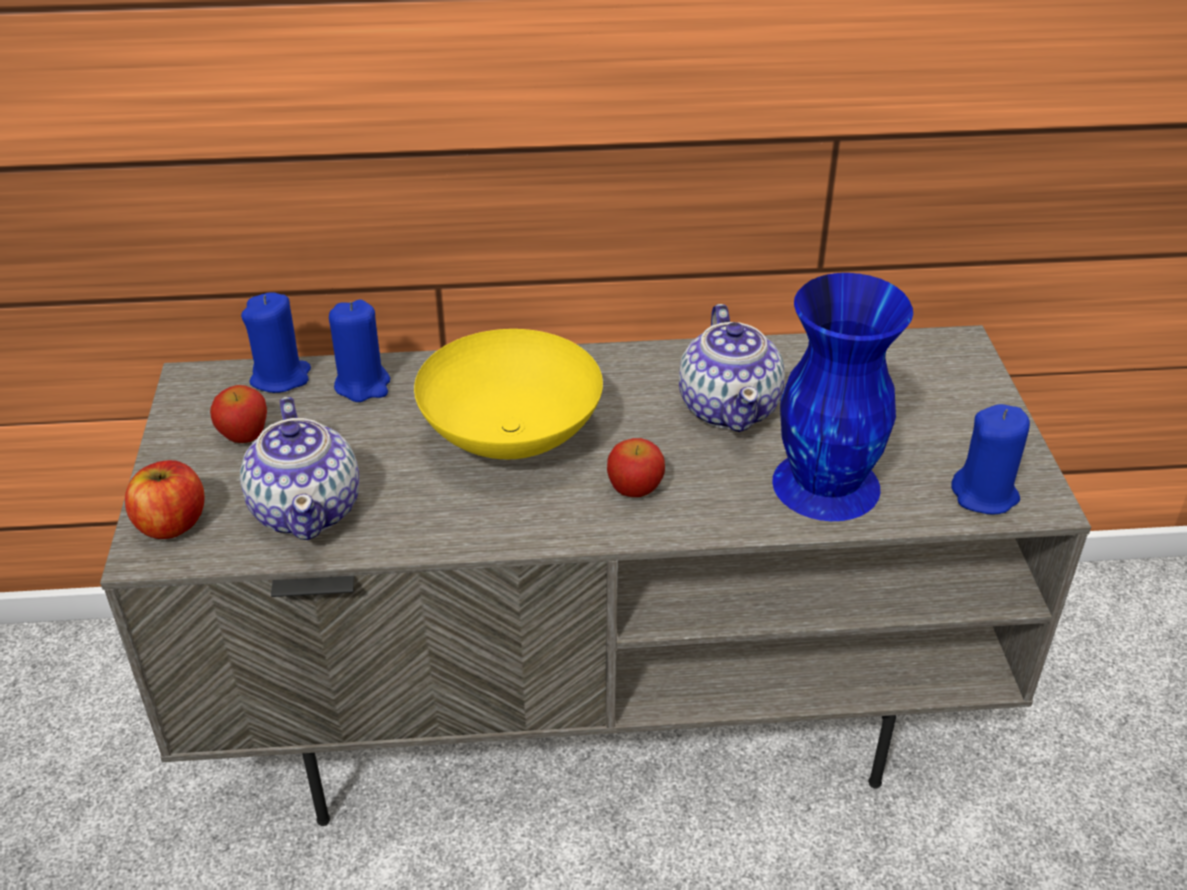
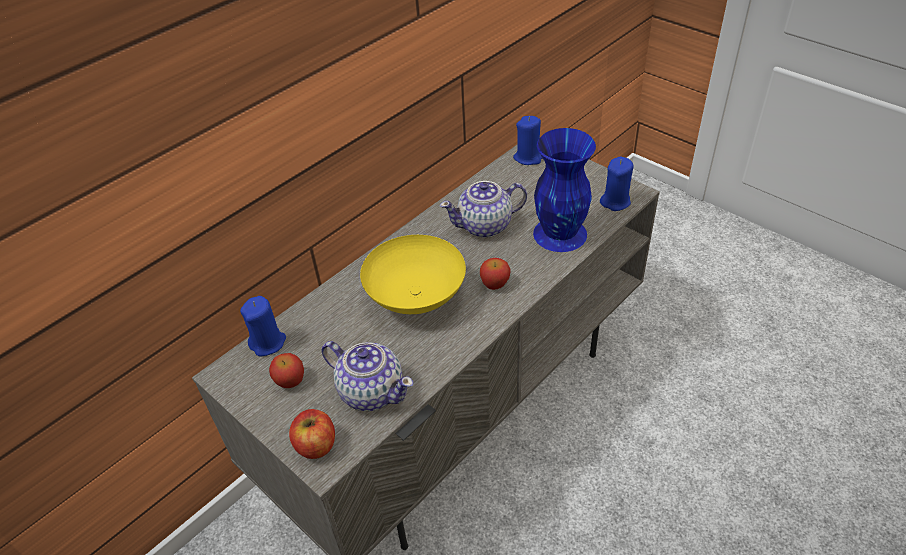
camera: 40 degrees left, 5 degrees up
blue candle [329,299,390,402] -> blue candle moved to [513,116,542,165]
teapot [679,304,785,432] -> teapot turned 120 degrees clockwise [440,181,527,238]

